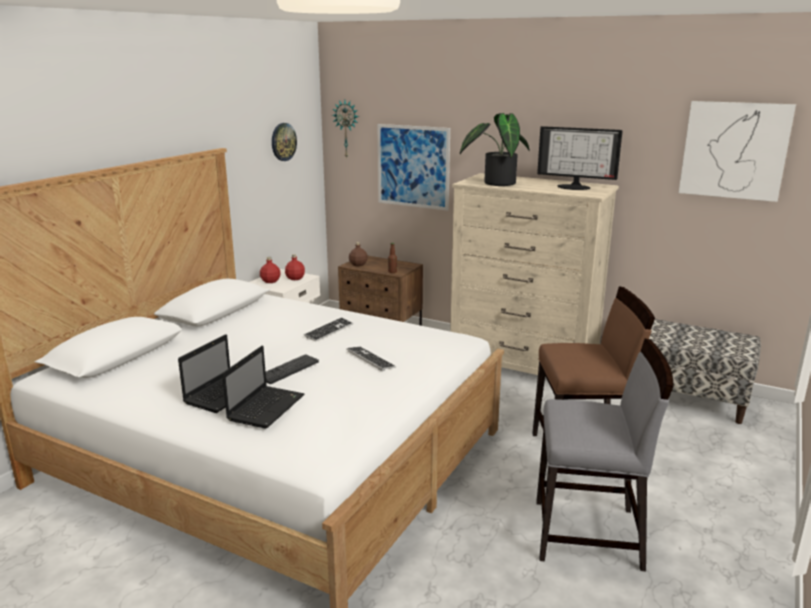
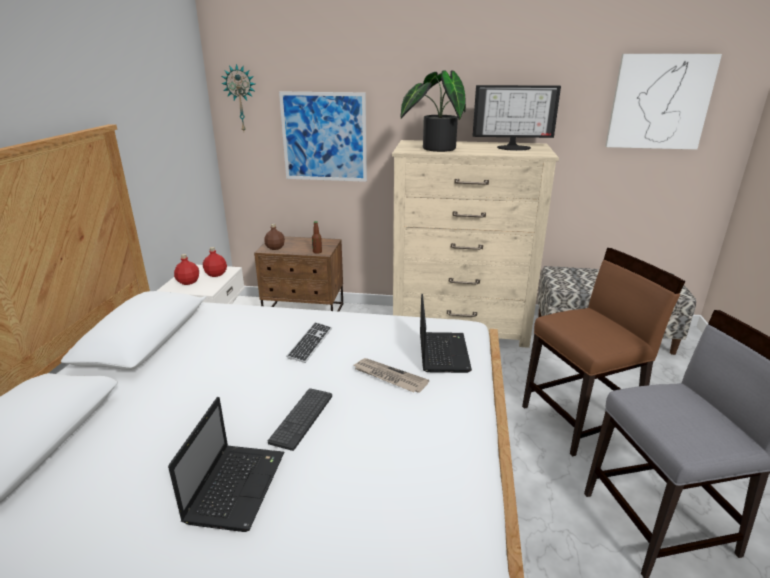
camera: 20 degrees left, 5 degrees up
laptop [222,346,304,429] -> laptop moved to [420,294,472,373]
wall clock [272,123,297,161] -> none
keyboard [346,347,396,371] -> newspaper [353,358,429,393]

